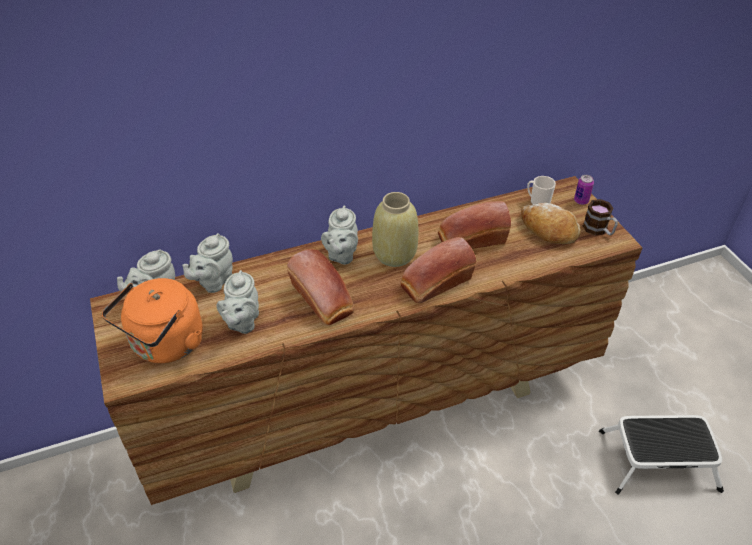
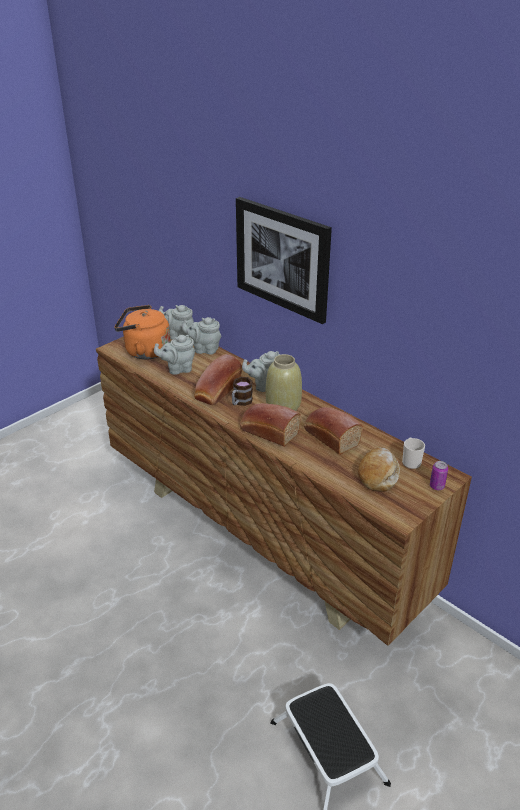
camera: 65 degrees right, 10 degrees down
mug [583,199,618,236] -> mug moved to [232,377,253,406]
none -> picture [236,197,332,324]

